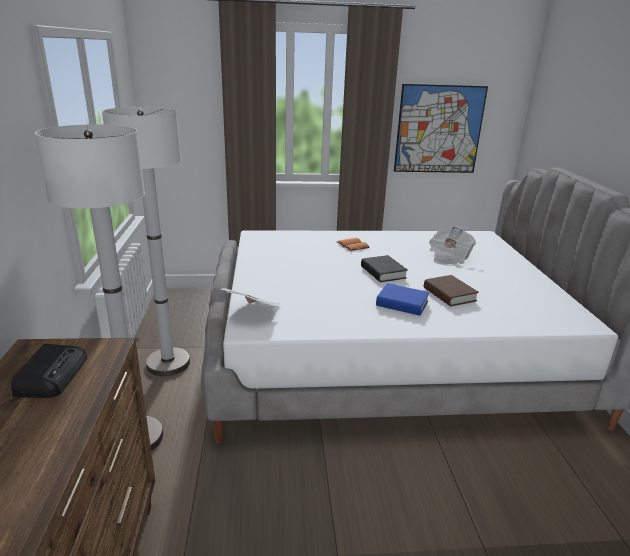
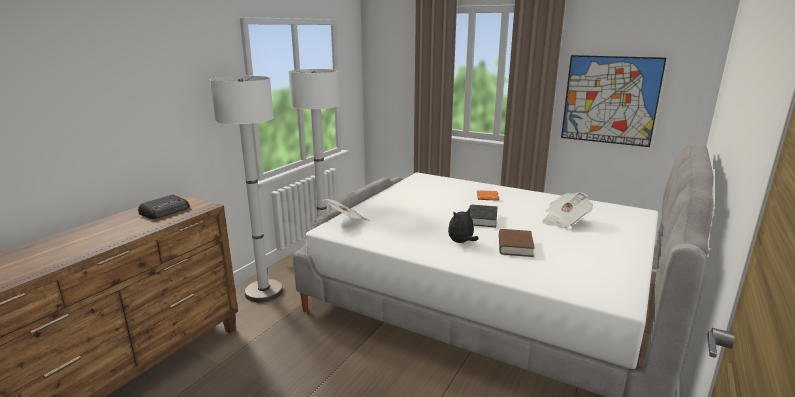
camera: 35 degrees right, 5 degrees down
blue book [376,283,429,316] -> plush toy [448,208,479,243]

